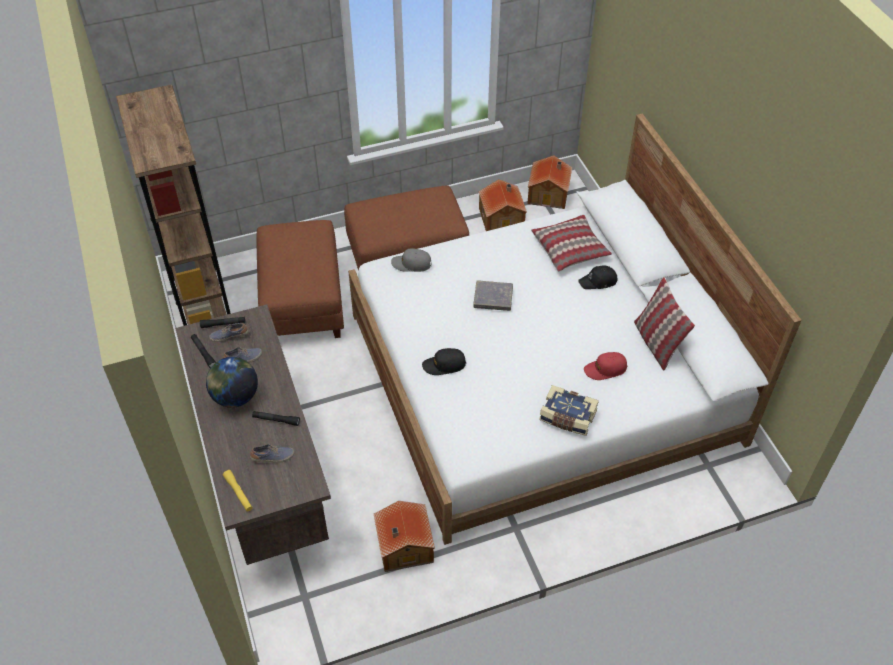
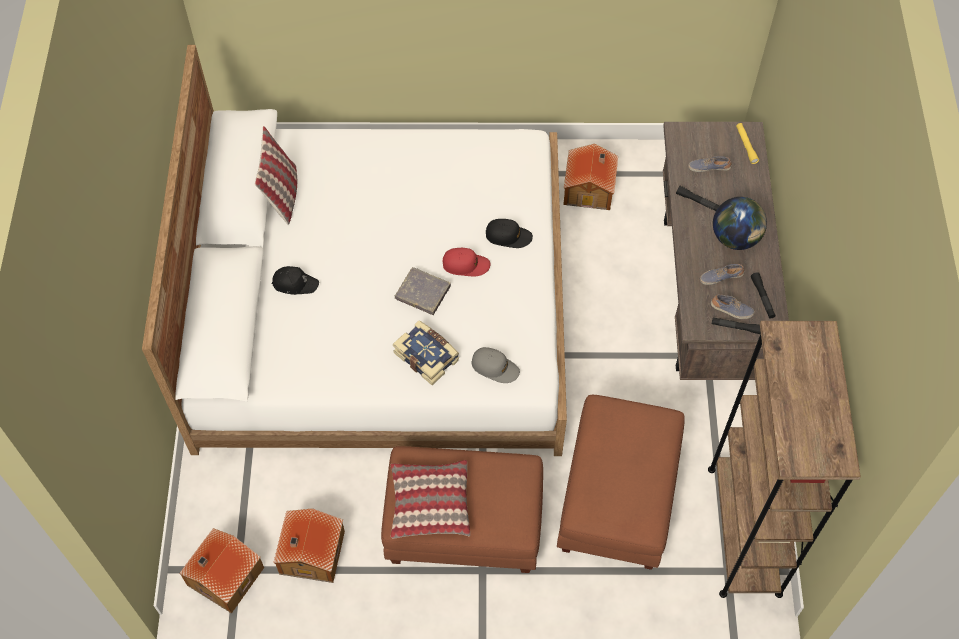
camera: 160 degrees left, 10 degrees up
pillow [531,215,612,271] -> pillow moved to [391,460,470,538]
book [539,385,599,436] -> book moved to [393,321,459,385]
red cap [584,352,628,380] -> red cap moved to [442,248,490,276]

